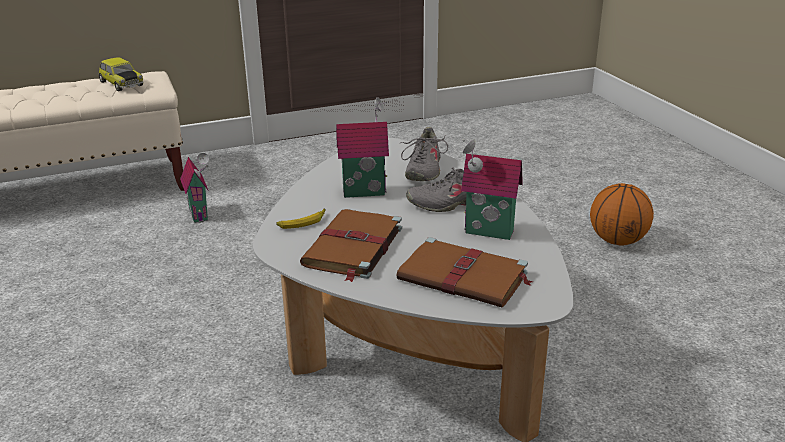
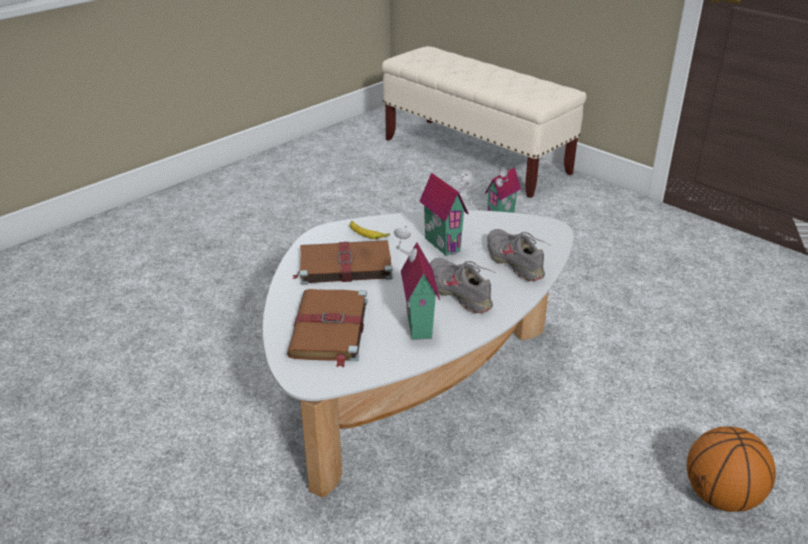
camera: 65 degrees right, 5 degrees up
toy car [98,57,143,91] -> none
grey shoe [401,127,448,181] -> grey shoe turned 75 degrees clockwise [487,229,549,281]

